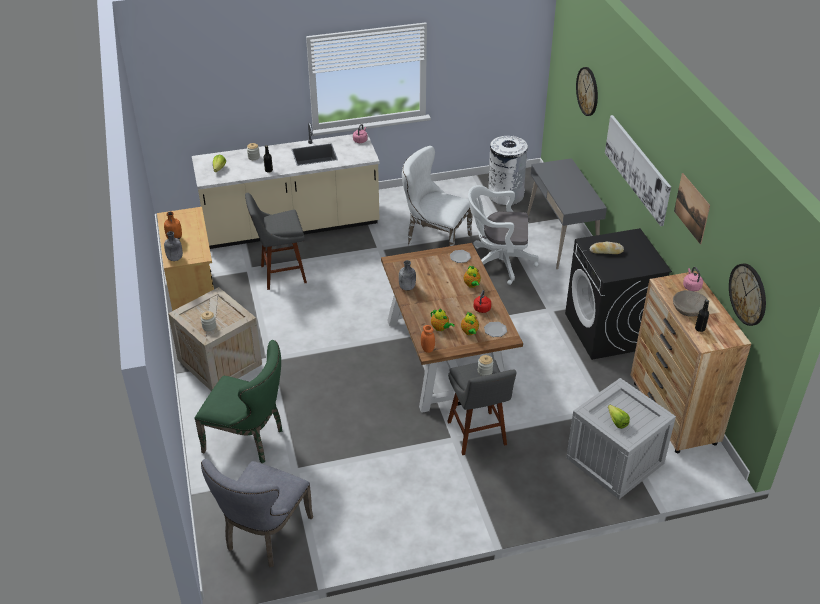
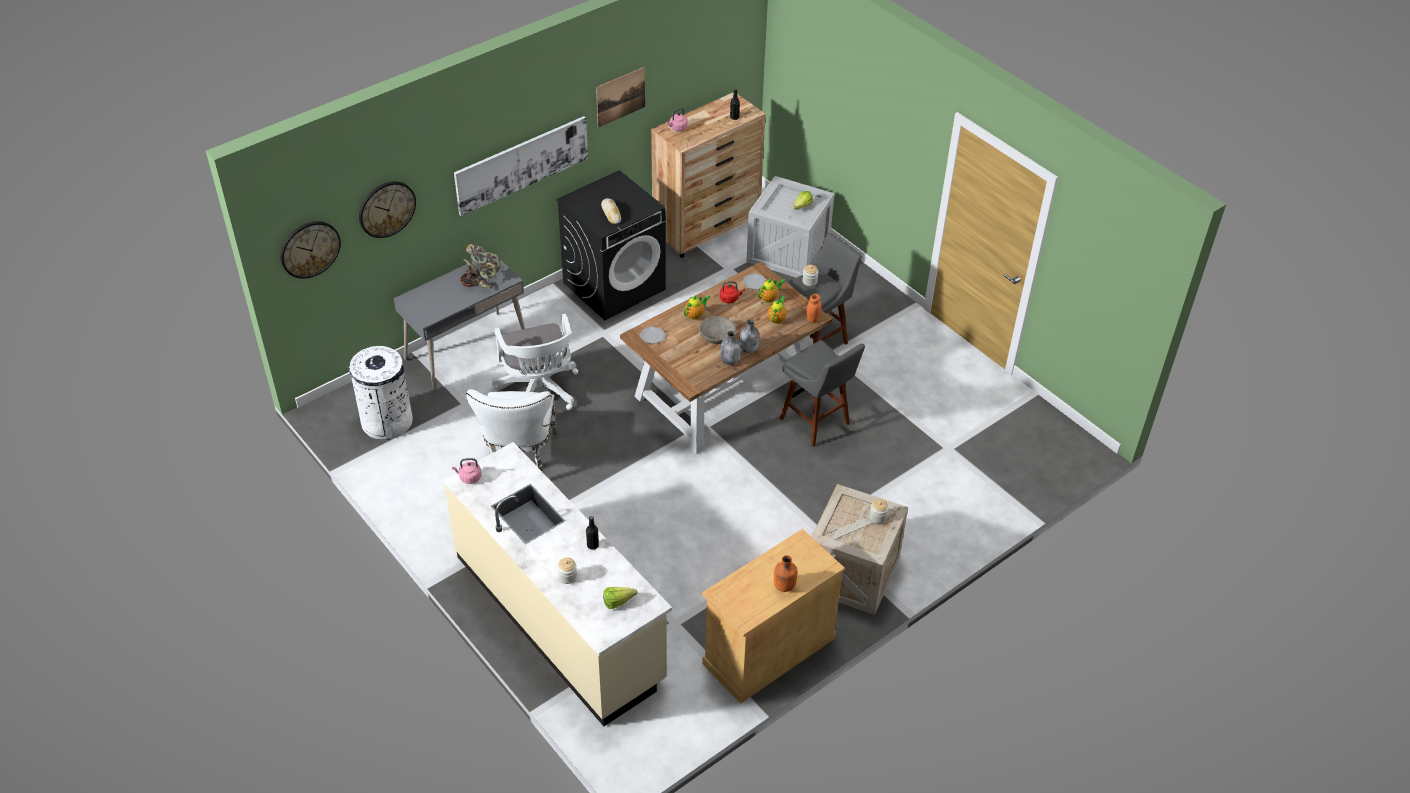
camera: 115 degrees left, 5 degrees up
grey bottle [164,231,183,261] -> grey bottle moved to [739,319,759,353]
green chair [195,340,282,463] -> none
grey chair [201,459,313,567] -> none
grey stool [245,193,307,290] -> grey stool moved to [780,340,865,447]
beige bowl [673,290,709,317] -> beige bowl moved to [699,316,736,344]
wall clock [729,264,766,326] -> wall clock moved to [280,221,341,279]
none -> potted plant [460,244,501,288]

